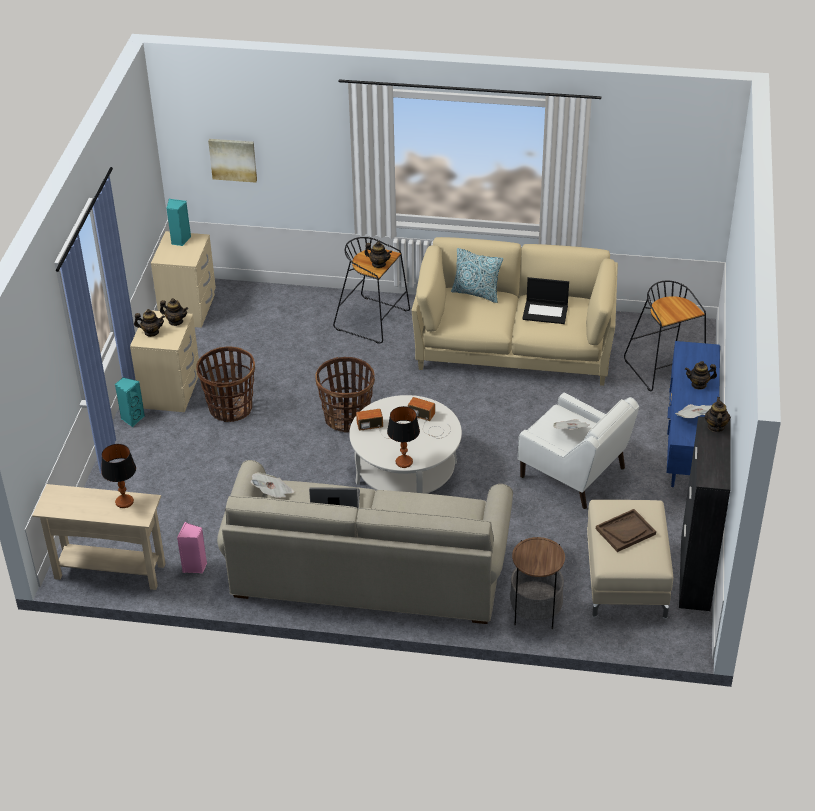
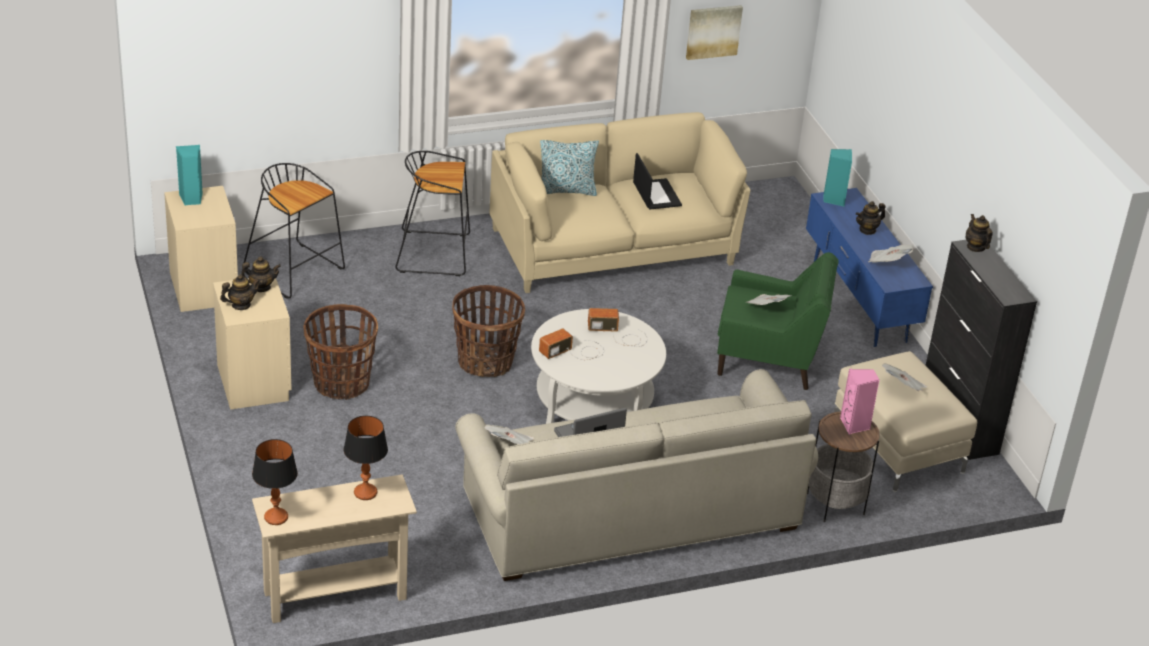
camera: 30 degrees left, 5 degrees down
turquoise speaker [115,377,145,427] -> turquoise speaker moved to [824,149,852,207]
pink speaker [177,522,207,573] -> pink speaker moved to [840,369,880,434]
picture [208,139,257,183] -> picture moved to [686,5,743,60]
teapot [364,241,392,268] -> none
table lamp [387,406,420,468] -> table lamp moved to [252,439,298,525]
white armchair [518,393,639,509] -> green armchair [717,252,839,390]
laptop [522,277,569,324] -> laptop turned 90 degrees counterclockwise [633,153,682,209]
brown tray [596,509,656,552] -> newspaper [882,363,927,391]
black stool [624,281,706,391] -> black stool moved to [244,163,345,299]

